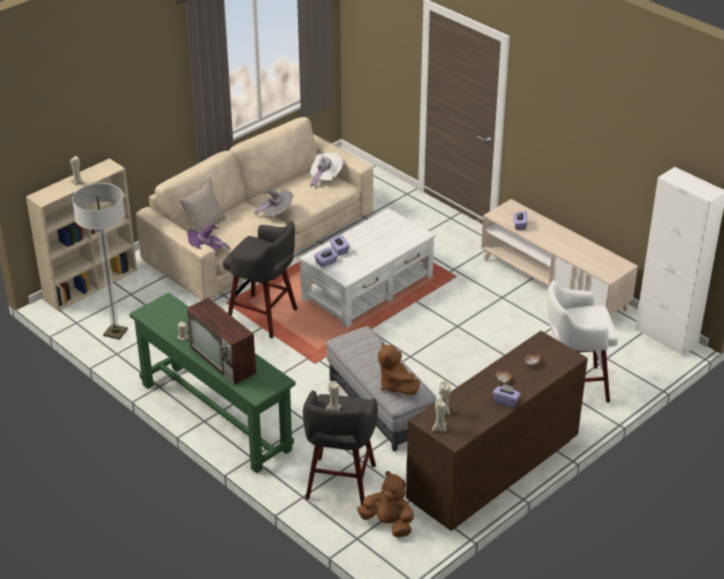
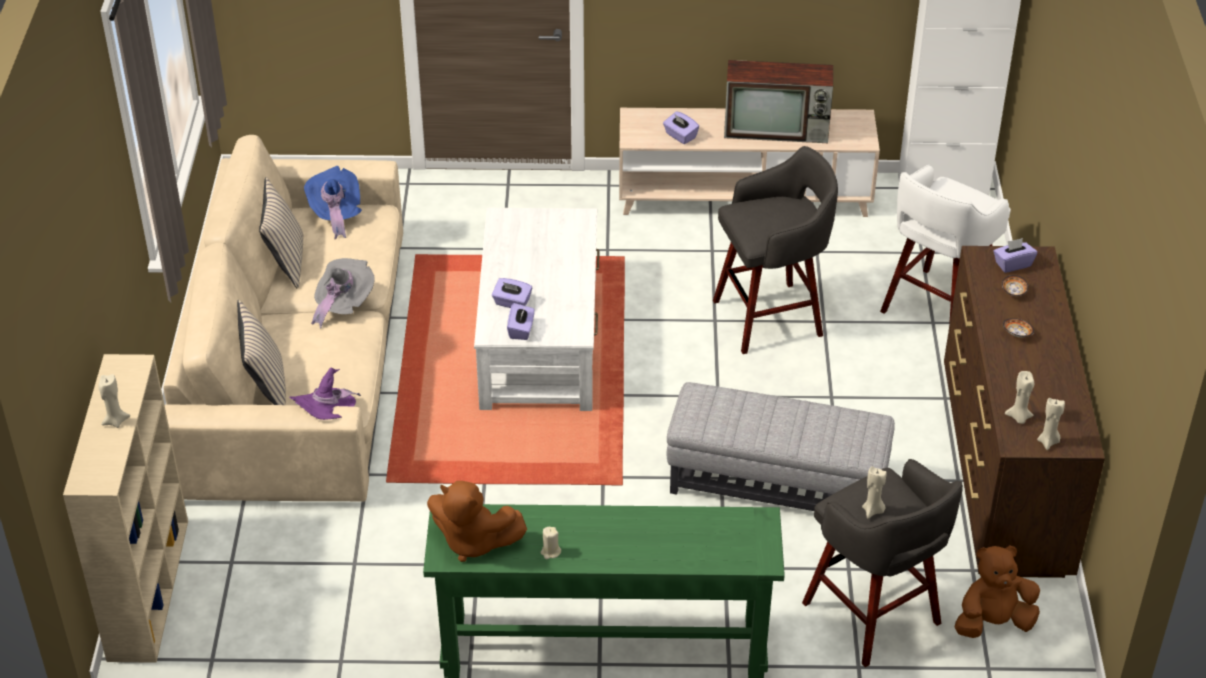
camera: 45 degrees left, 5 degrees up
floor lamp [72,183,128,340] -> none
television [186,298,256,385] -> television moved to [724,60,833,143]
grey stool [223,221,298,338] -> grey stool moved to [713,146,838,354]
white hat [310,153,343,189] -> blue hat [304,166,362,239]
brown plush toy [378,342,420,395] -> brown plush toy moved to [427,481,527,562]
purple tissue box [492,384,521,408] -> purple tissue box moved to [994,238,1037,273]
none -> beige pillow [259,177,304,289]

